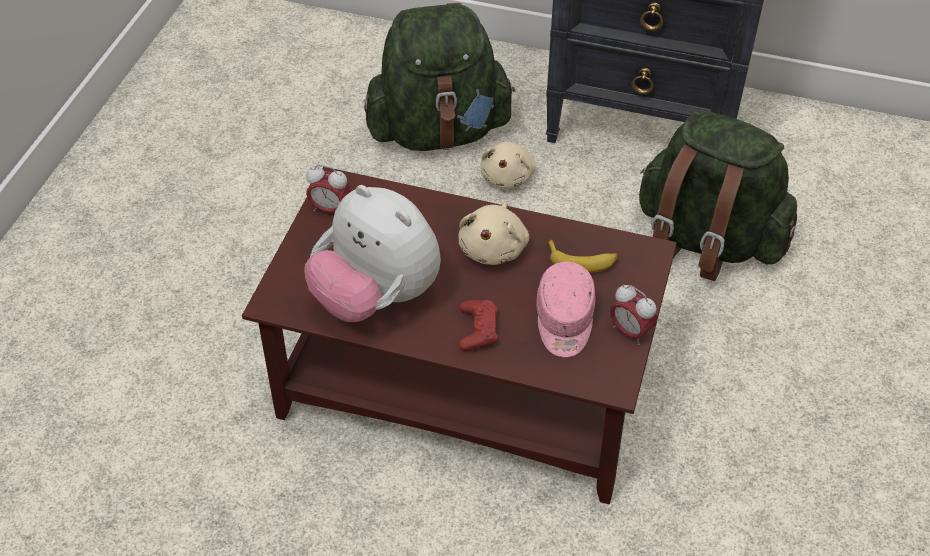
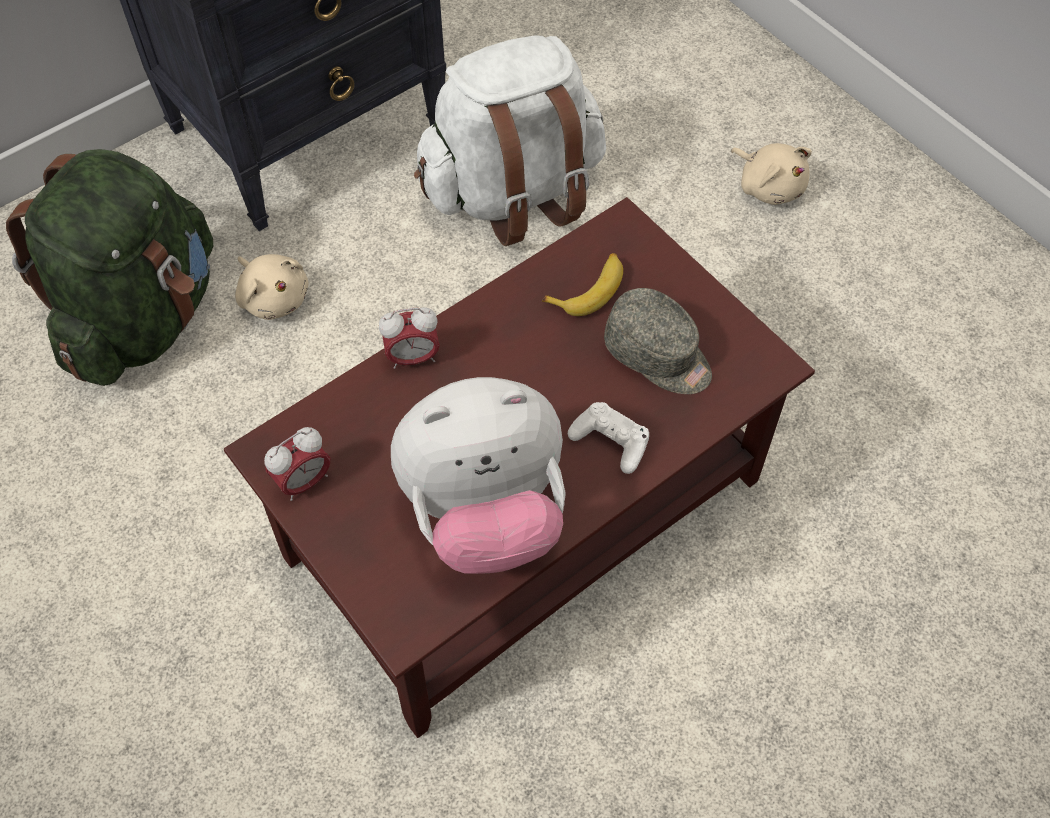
camera: 55 degrees left, 10 degrees up
red game controller [458,300,498,351] -> white game controller [568,402,649,474]
beige plush toy [459,202,529,265] -> beige plush toy moved to [731,143,812,205]
pink cap [537,262,595,357] -> grey cap [604,288,712,394]
alarm clock [610,285,657,345] -> alarm clock moved to [379,307,440,369]
green backpack [639,112,797,281] -> white backpack [414,35,606,246]

